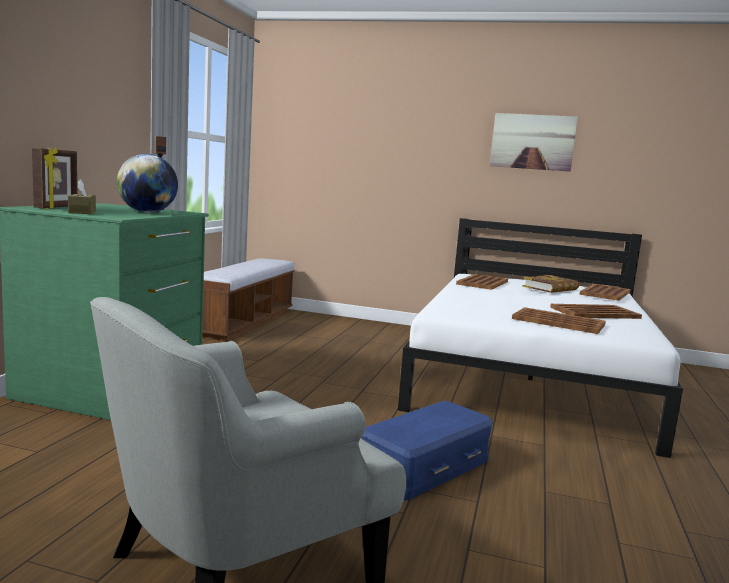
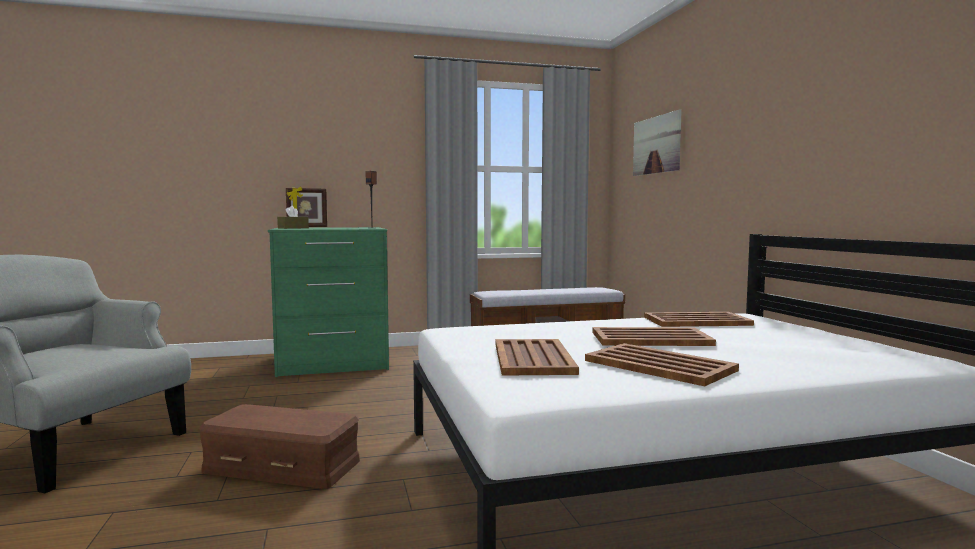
camera: 60 degrees right, 5 degrees down
globe [117,154,178,213] -> none
blue storage box [361,401,493,501] -> brown storage box [199,404,360,489]
picture [490,113,578,172] -> picture moved to [633,109,682,176]
book [522,275,579,293] -> none
brown tray [580,284,631,301] -> brown tray moved to [593,327,716,346]

